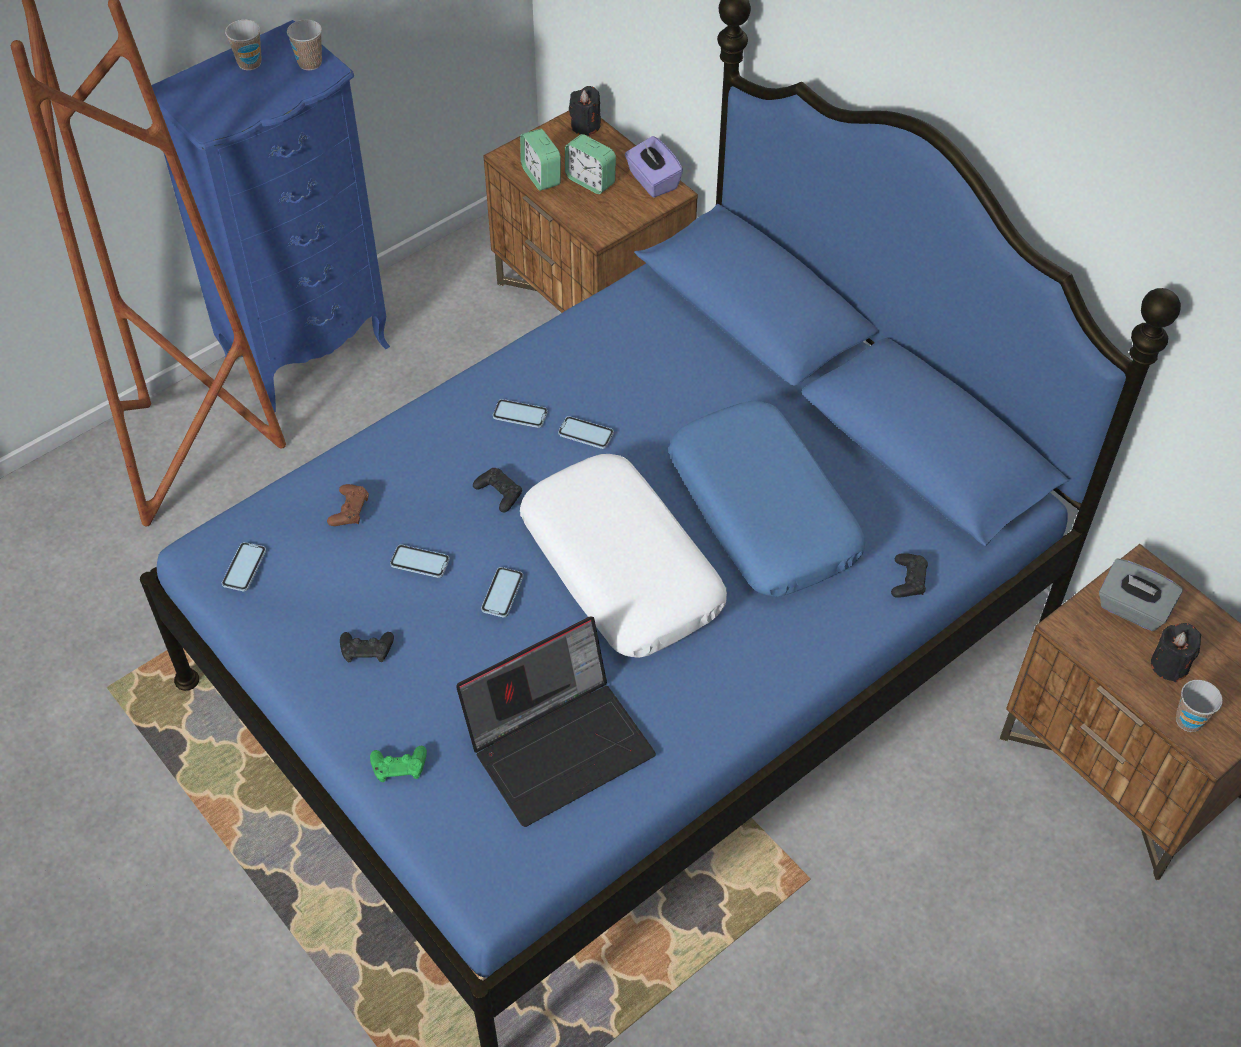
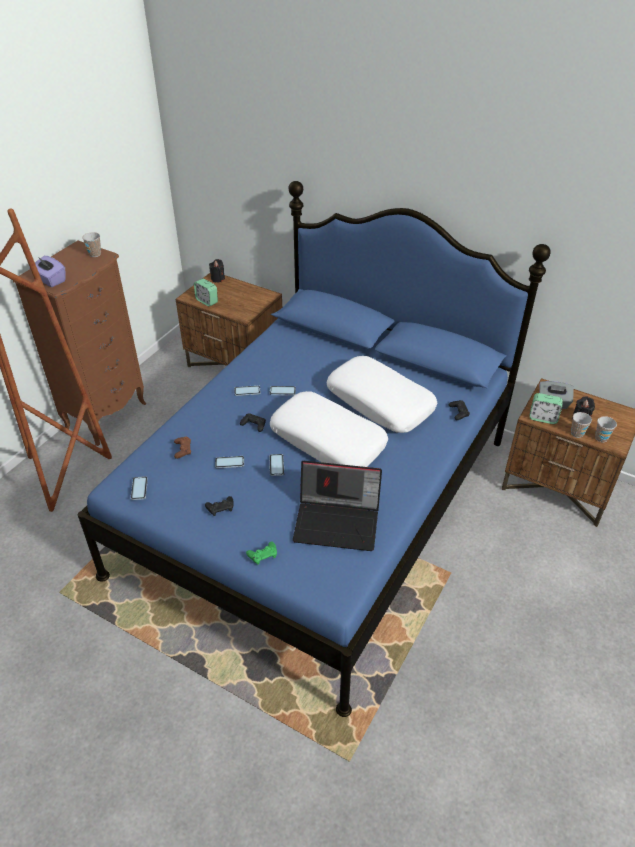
camera: 20 degrees left, 10 degrees down
blue dresser [151,20,390,412] -> brown dresser [13,241,147,446]
cup [225,19,262,70] -> cup moved to [571,412,592,438]
laptop [456,616,656,827] -> laptop turned 60 degrees clockwise [293,461,382,551]
alarm clock [565,134,616,194] -> alarm clock moved to [529,393,563,424]
purple tissue box [625,136,683,198] -> purple tissue box moved to [29,256,66,287]
blue pillow [669,401,865,597] -> white pillow [327,356,437,433]

